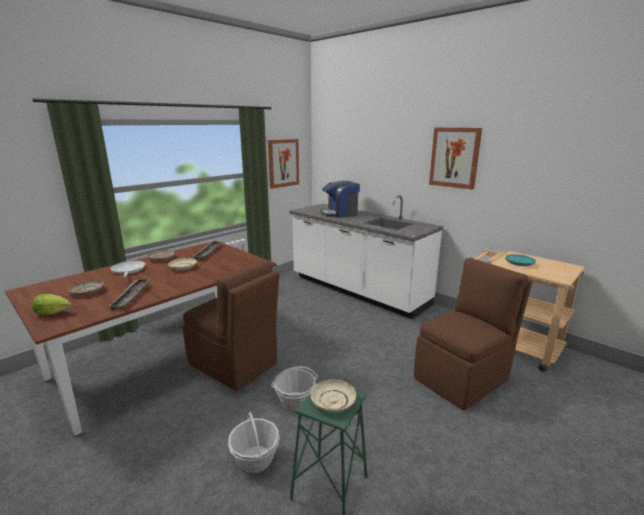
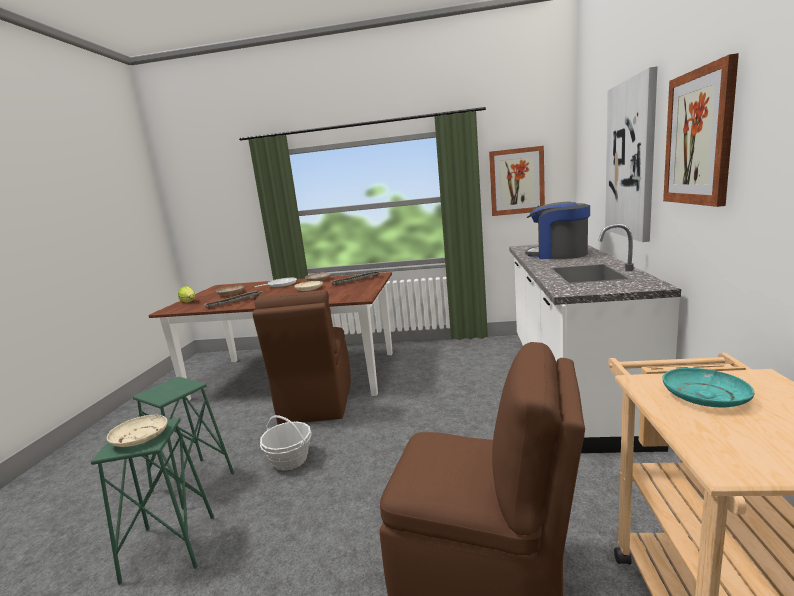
camera: 55 degrees right, 5 degrees down
basket [228,412,280,473] -> green stool [133,377,234,510]
none -> picture [605,66,658,242]

